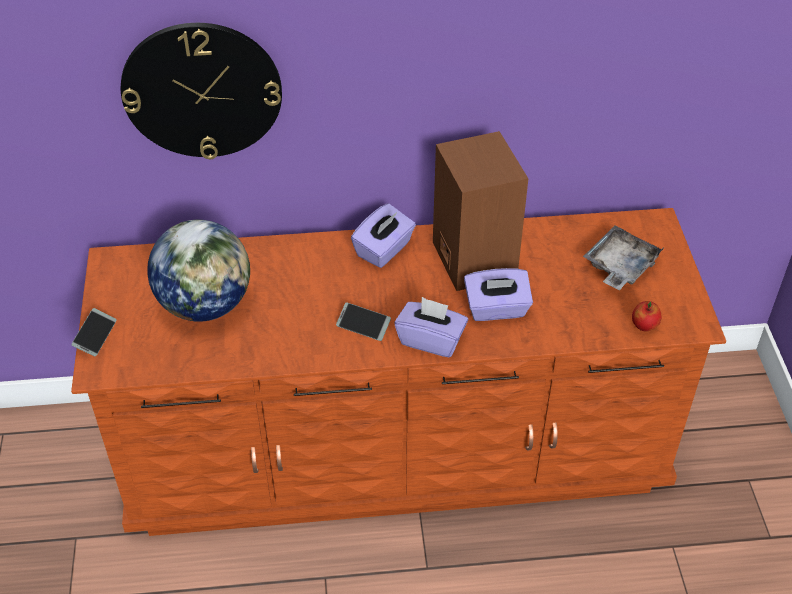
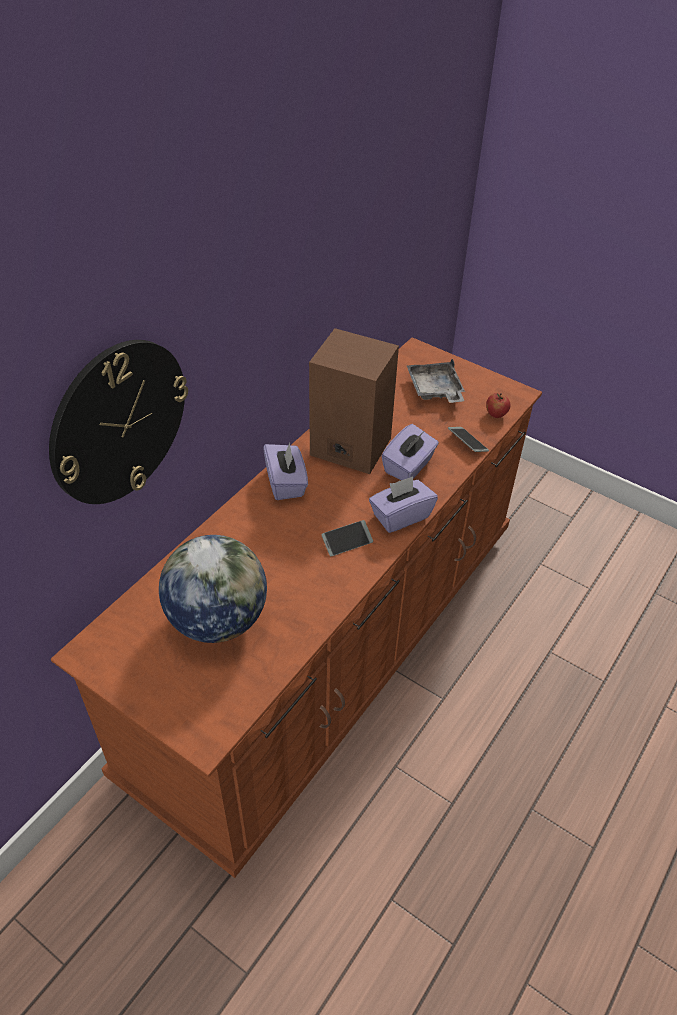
camera: 50 degrees left, 0 degrees up
phone [72,308,117,357] -> phone moved to [448,427,489,452]

